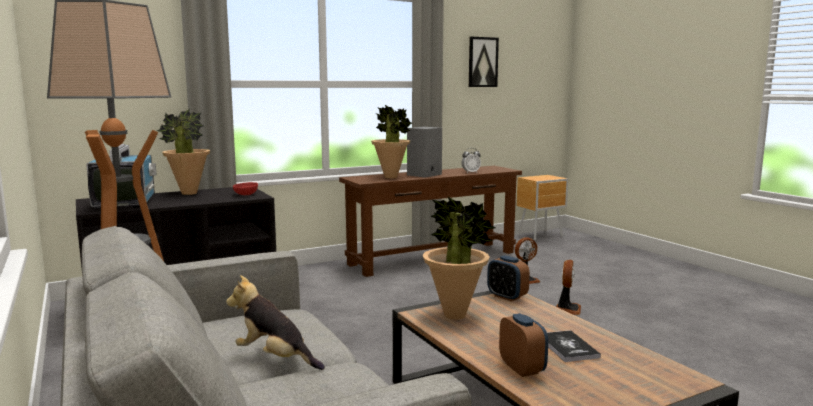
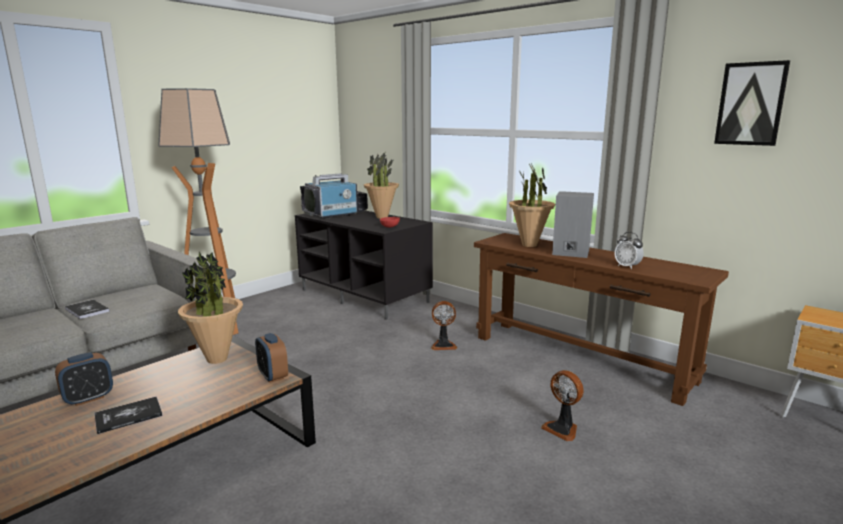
camera: 70 degrees right, 5 degrees up
plush toy [226,275,325,370] -> book [65,300,109,319]
alarm clock [487,255,530,301] -> alarm clock turned 60 degrees counterclockwise [255,333,288,383]
fan [556,260,581,315] -> fan moved to [431,301,457,350]

